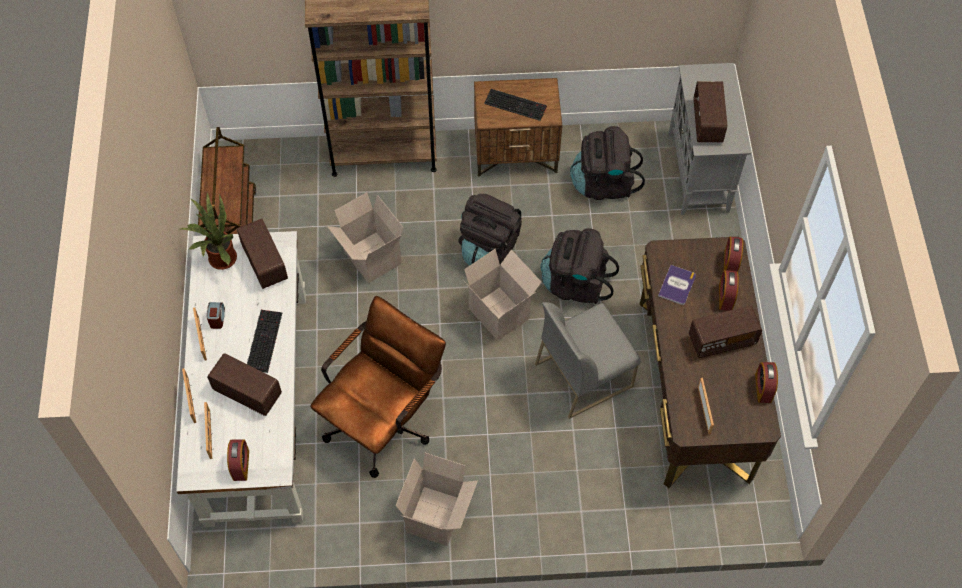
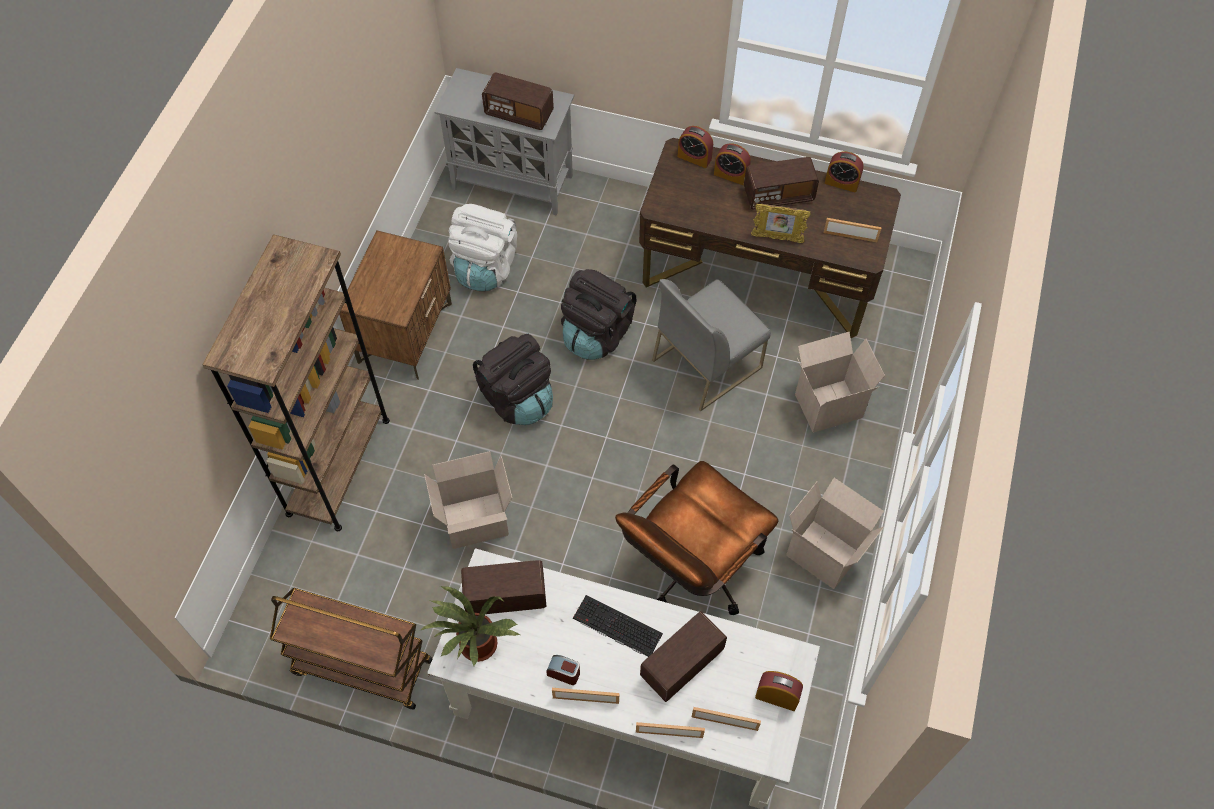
camera: 70 degrees left, 0 degrees up
brown office chair [310,296,446,478] -> brown office chair turned 105 degrees counterclockwise [615,461,779,615]
cardboard box [463,249,542,341] -> cardboard box moved to [795,332,885,433]
keyboard [484,89,547,121] -> none
grey chair [535,302,641,419] -> grey chair turned 60 degrees clockwise [652,279,771,411]
black backpack [570,126,645,200] -> white backpack [448,204,517,291]
book [658,265,696,305] -> none
radio [689,306,762,358] -> radio turned 75 degrees clockwise [744,157,819,209]
none -> picture frame [751,204,811,243]

